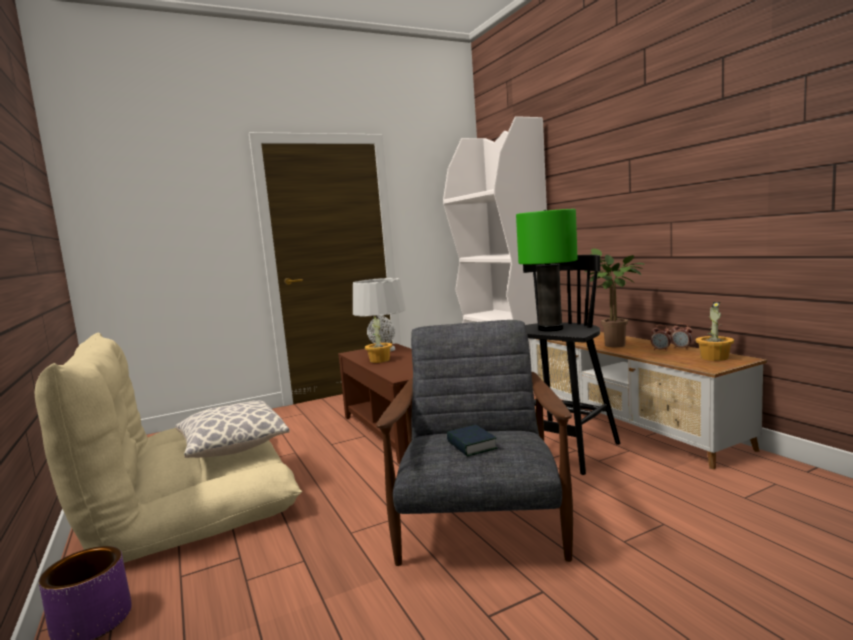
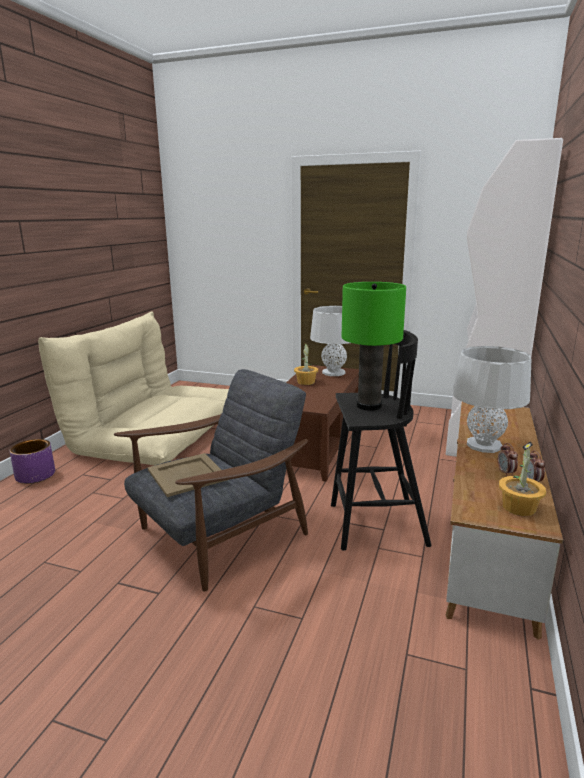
camera: 45 degrees right, 10 degrees up
pillow [176,400,290,458] -> none
book [447,425,497,457] -> beige tray [147,453,227,497]
potted plant [585,248,645,347] -> grey table lamp [452,346,531,453]

